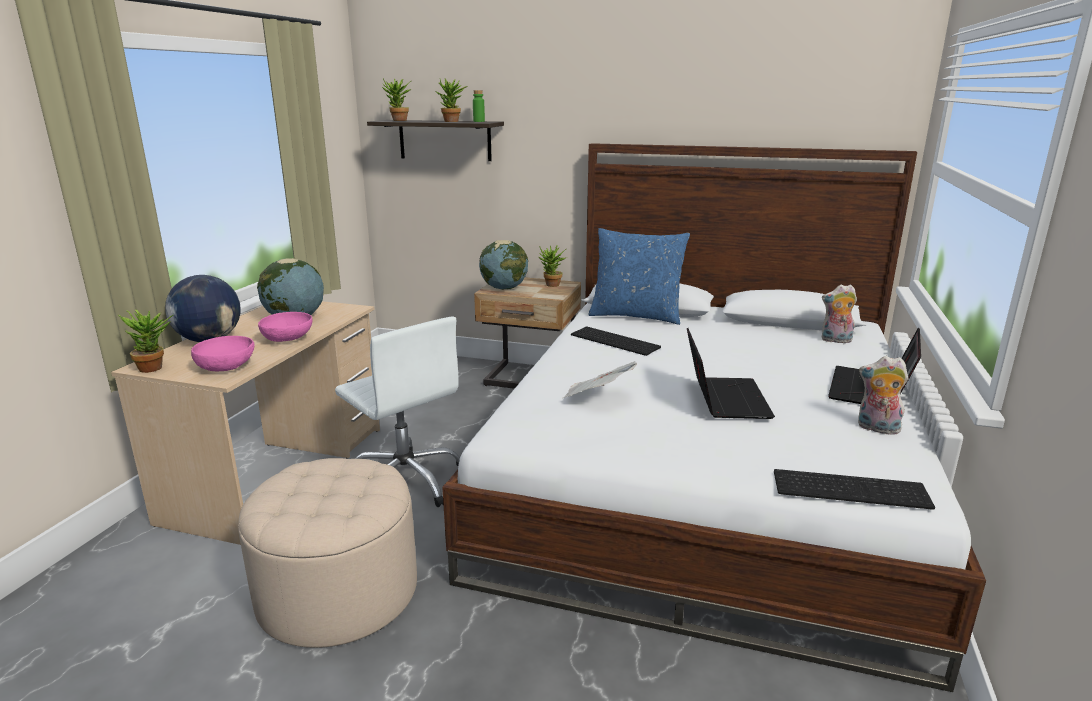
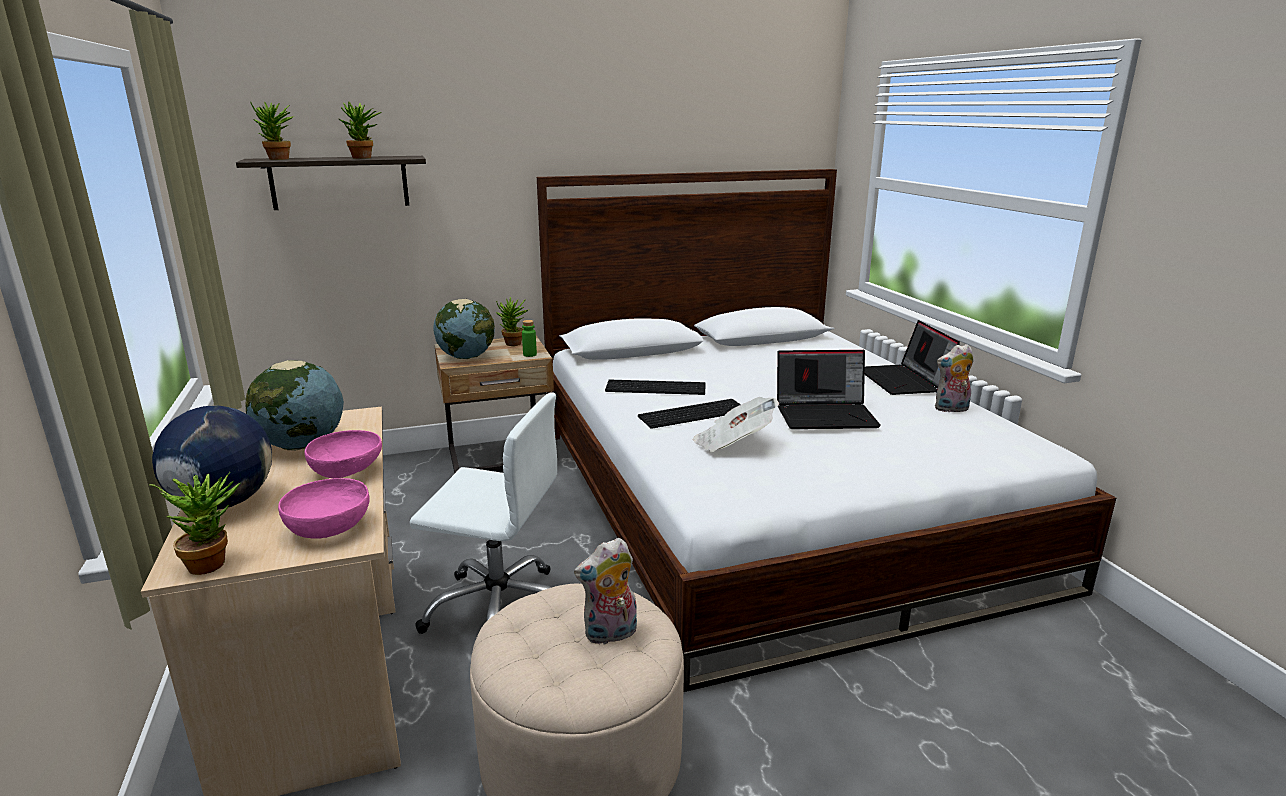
camera: 35 degrees left, 0 degrees up
green bottle [473,90,485,122] -> green bottle moved to [522,320,537,357]
blue pillow [588,228,690,325] -> none
laptop [687,328,775,419] -> laptop turned 120 degrees clockwise [777,350,881,429]
keyboard [774,469,935,510] -> keyboard moved to [638,399,741,429]
plush toy [822,284,857,343] -> plush toy moved to [574,538,637,645]

